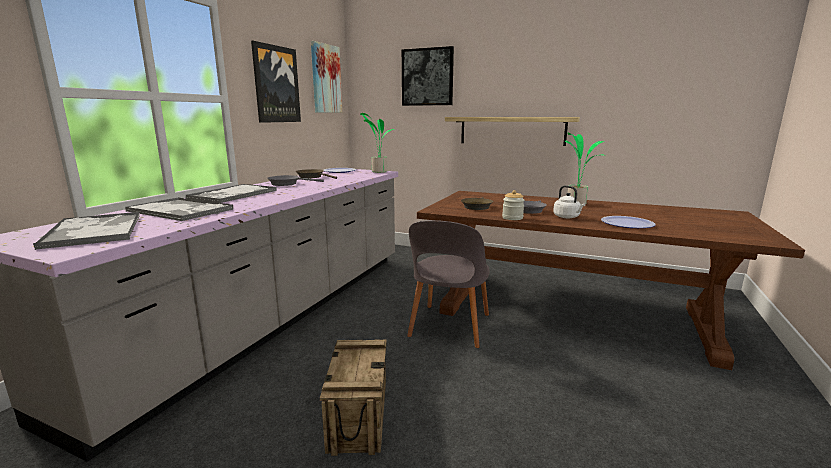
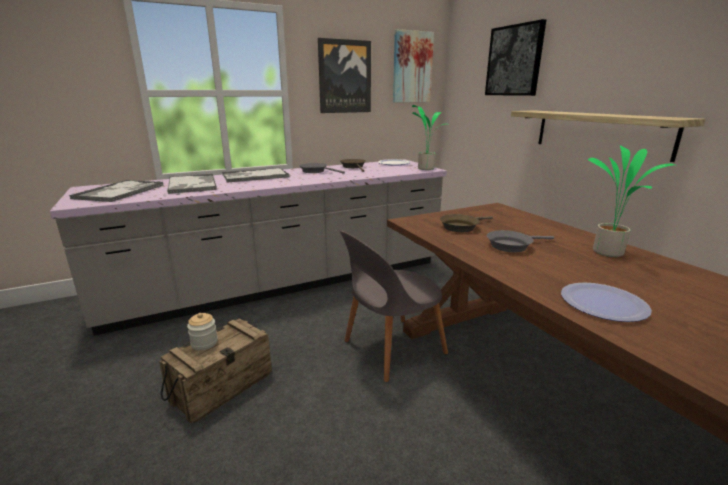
camera: 40 degrees right, 5 degrees up
jar [502,190,525,220] -> jar moved to [187,313,218,350]
white kettle [553,185,585,218] -> none

